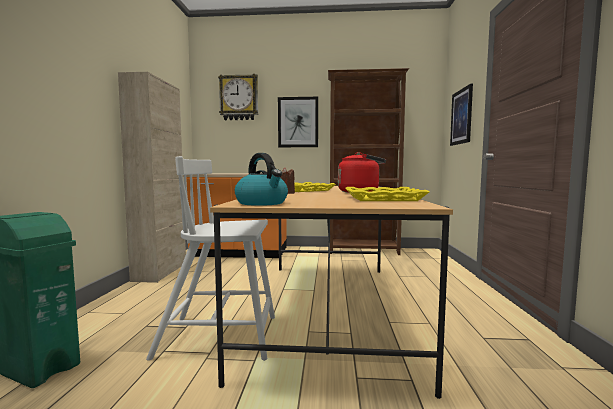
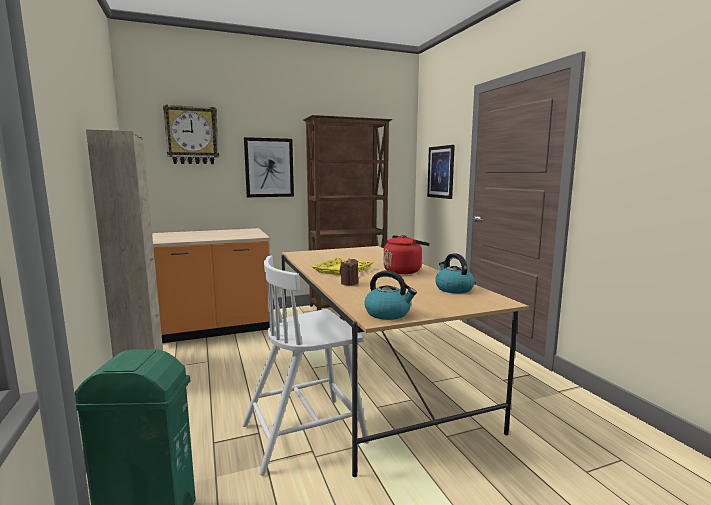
camera: 25 degrees left, 5 degrees up
yellow tray [345,187,429,201] -> kettle [435,253,475,294]

